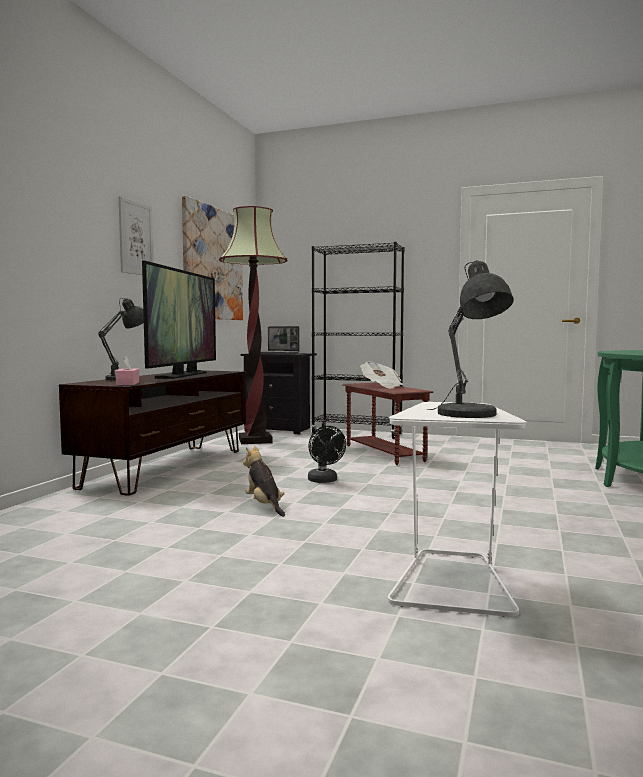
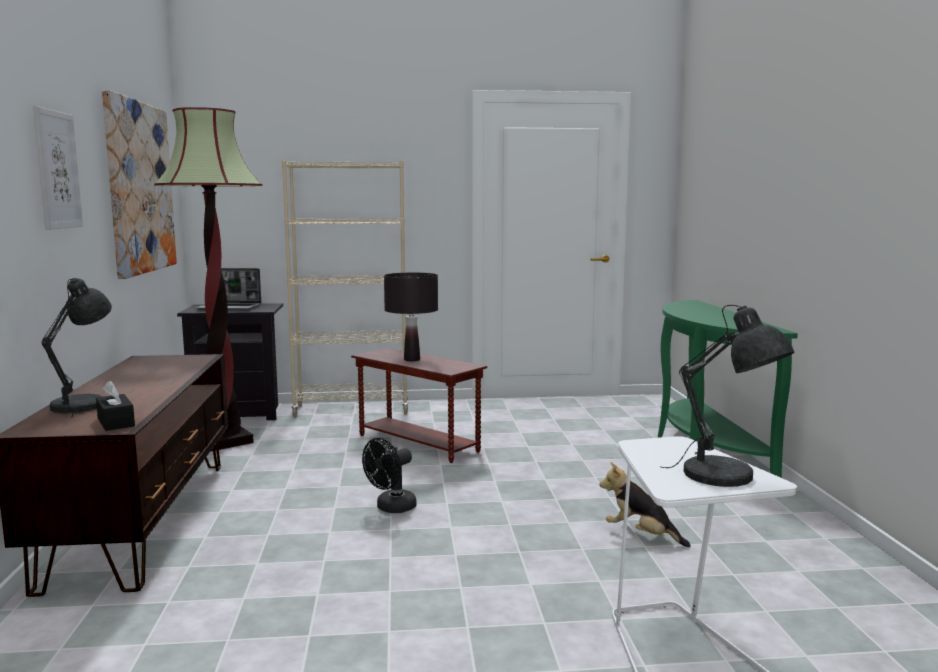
camera: 25 degrees left, 5 degrees up
pink tissue box [115,356,139,385] -> black tissue box [96,380,135,431]
television [142,261,216,379] -> none
plush toy [243,446,285,517] -> plush toy moved to [599,462,691,547]
black fan [308,426,346,483] -> black fan turned 90 degrees clockwise [362,438,417,513]
black bookcase [311,242,404,439] -> beige bookcase [282,160,409,417]
newspaper [360,361,403,388] -> black table lamp [384,272,438,361]

